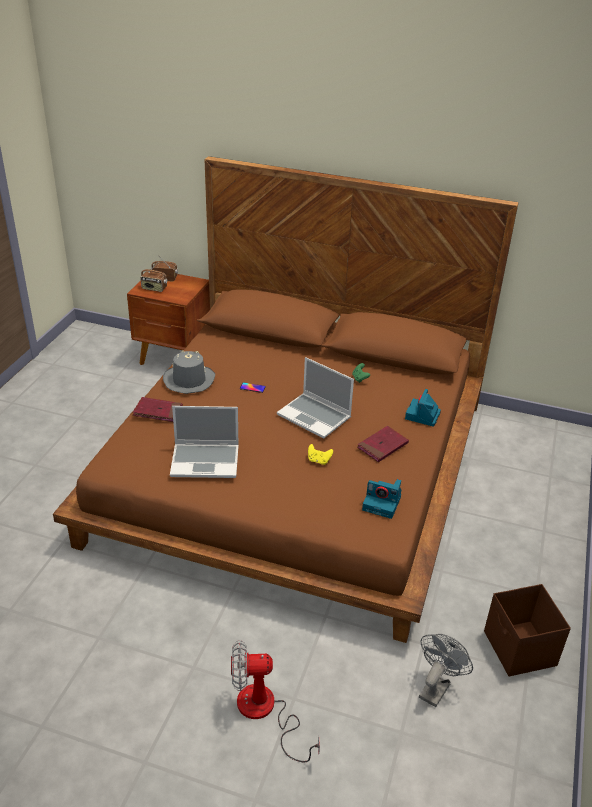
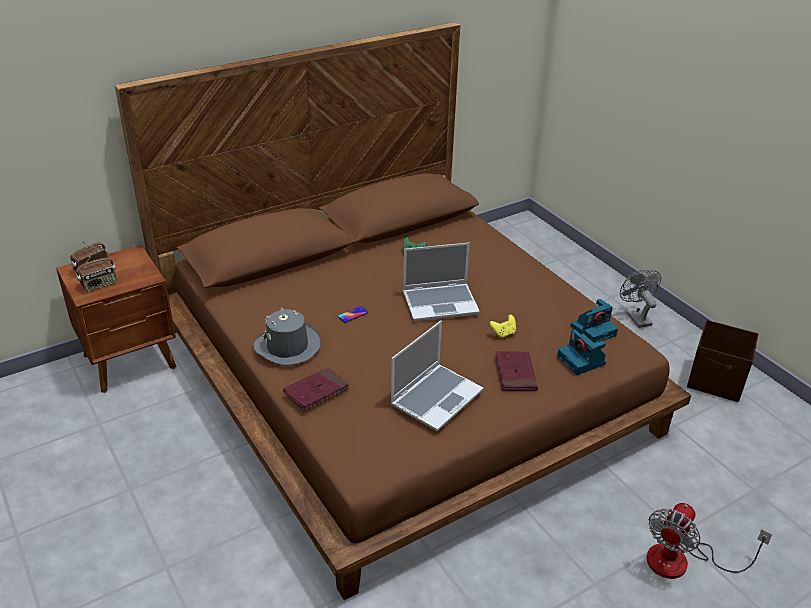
camera: 50 degrees left, 0 degrees up
red book [357,426,409,462] -> red book moved to [495,351,538,391]
camera [405,389,441,427] -> camera moved to [557,329,606,375]
grey fan [419,634,473,707] -> grey fan moved to [620,270,661,328]

